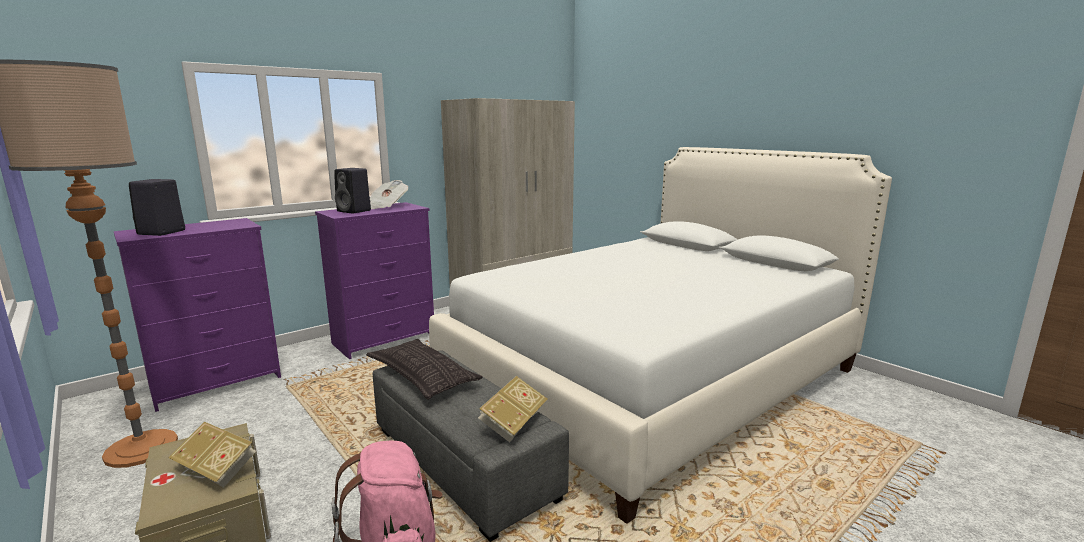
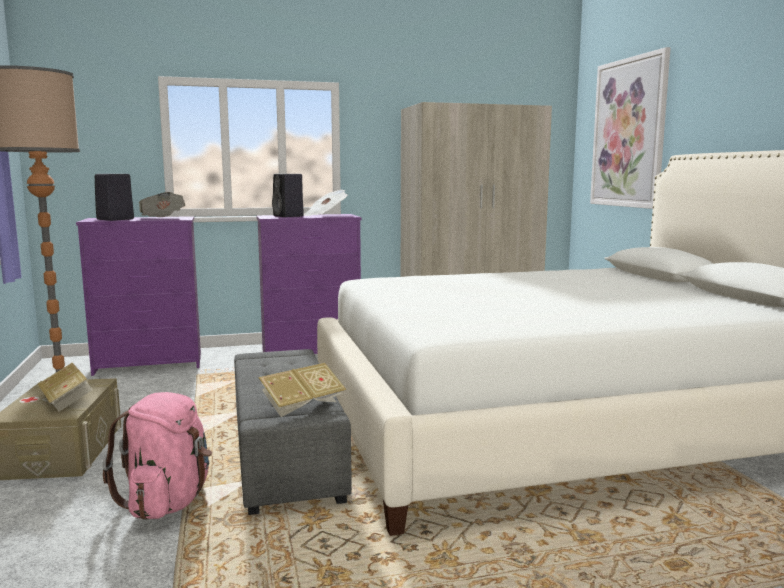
camera: 25 degrees right, 5 degrees down
pillow [366,339,482,400] -> none
none -> newspaper [139,192,186,217]
none -> picture [590,47,671,209]

